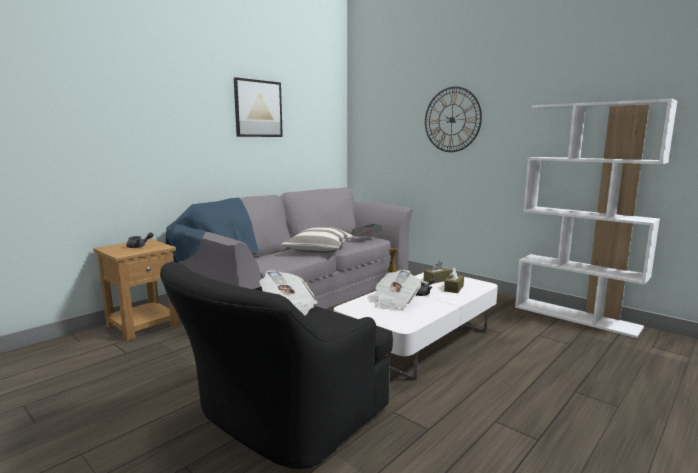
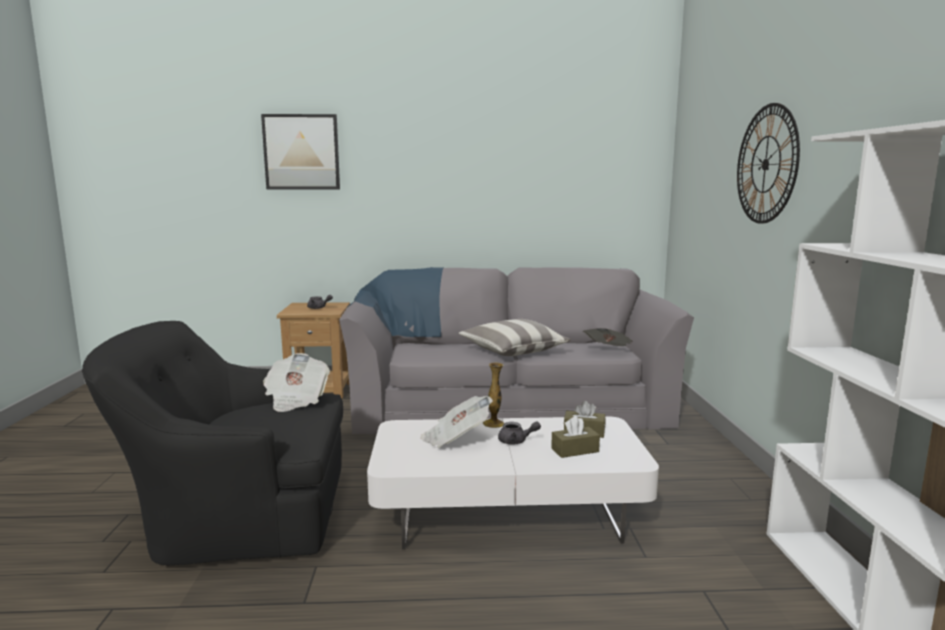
camera: 45 degrees right, 0 degrees up
picture [234,77,283,137] -> picture moved to [261,114,340,189]

